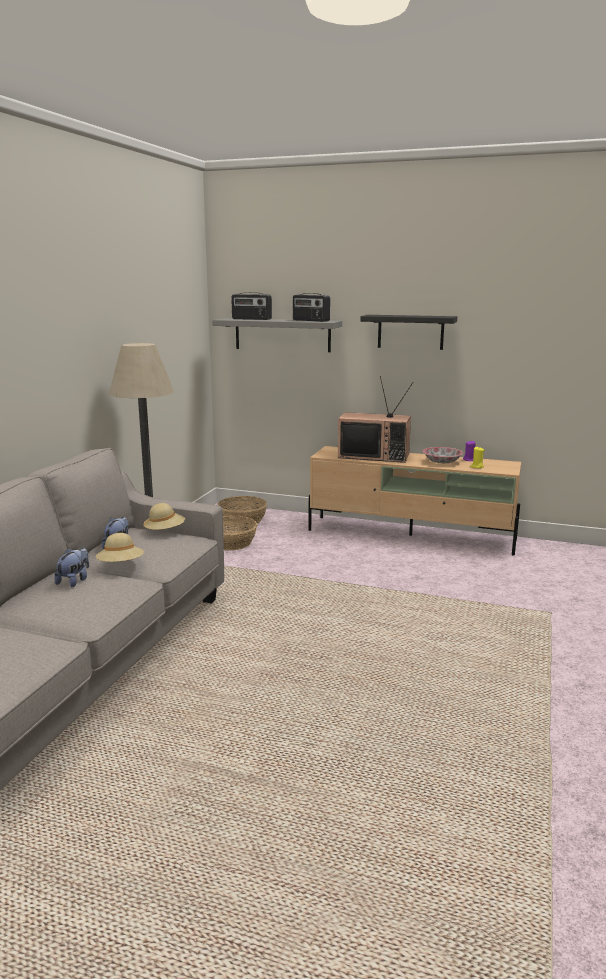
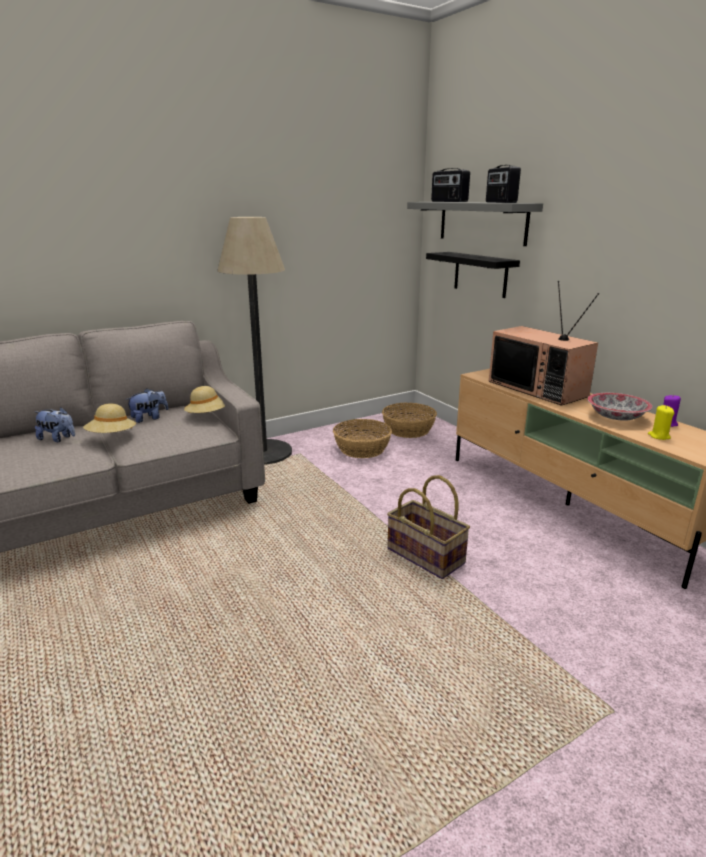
camera: 40 degrees right, 5 degrees up
plush toy [54,548,89,587] -> plush toy turned 45 degrees clockwise [35,407,75,442]
black shelf [361,315,457,350] -> black shelf moved to [426,252,520,298]
none -> basket [387,475,470,579]

